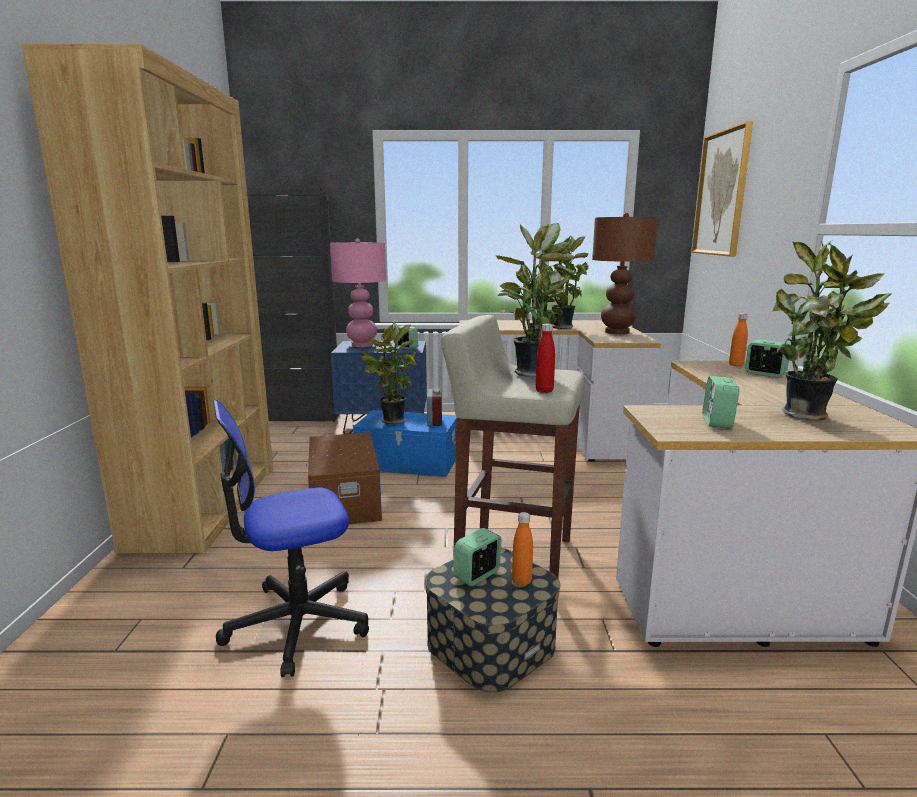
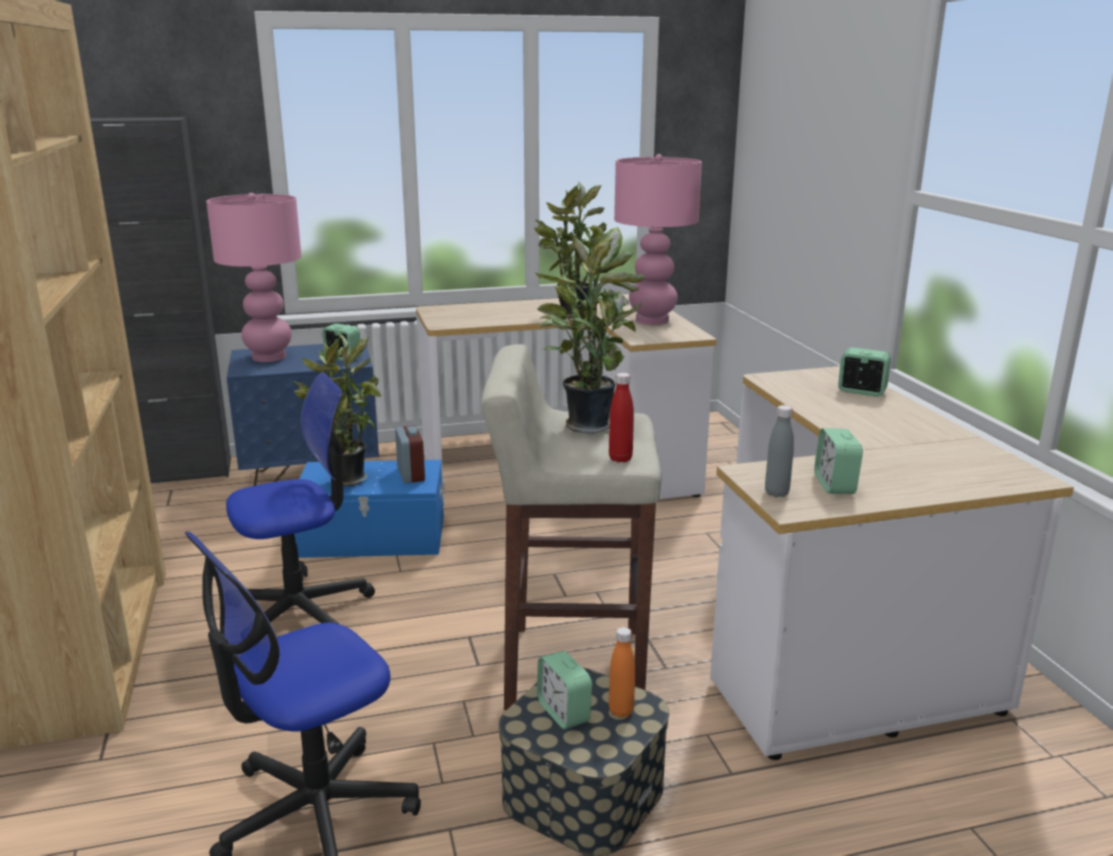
camera: 15 degrees left, 5 degrees up
brown storage box [306,432,382,524] -> office chair [226,373,375,624]
alarm clock [453,528,501,586] -> alarm clock turned 60 degrees counterclockwise [537,651,592,729]
brown table lamp [592,213,658,334] -> pink table lamp [614,154,702,325]
picture [692,121,753,256] -> none
orange bottle [729,313,748,367] -> none
potted plant [773,240,891,421] -> none
none -> grey bottle [765,405,794,497]

